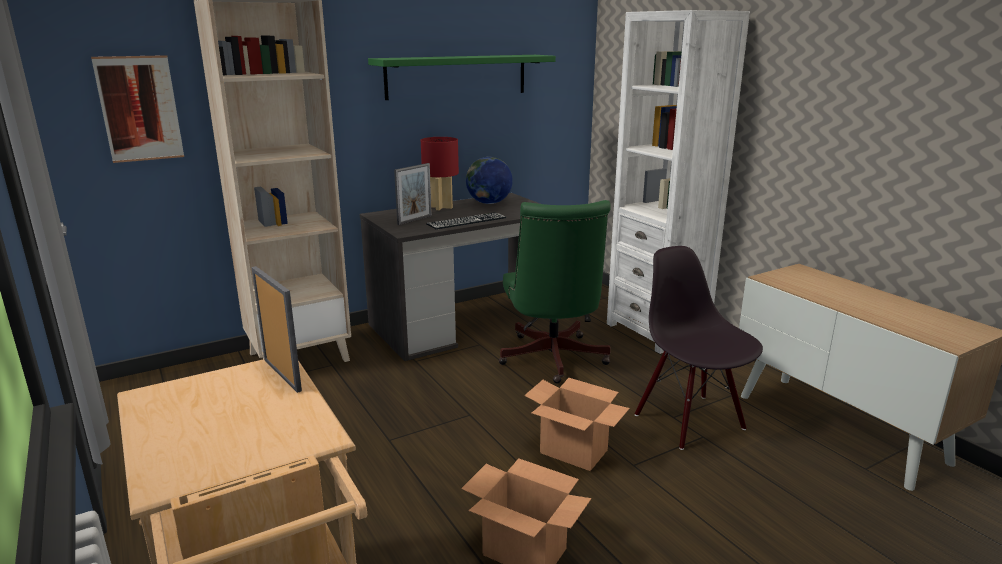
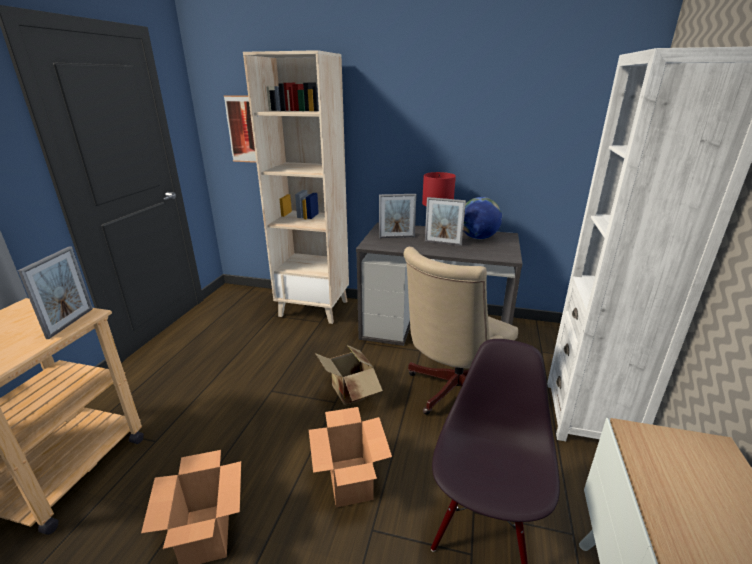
camera: 45 degrees right, 5 degrees up
green shelf [368,55,556,100] -> none
keyboard [426,212,506,230] -> none
green office chair [499,200,611,384] -> beige office chair [403,247,518,415]
none -> cardboard box [315,344,383,405]
none -> picture frame [425,197,466,246]

